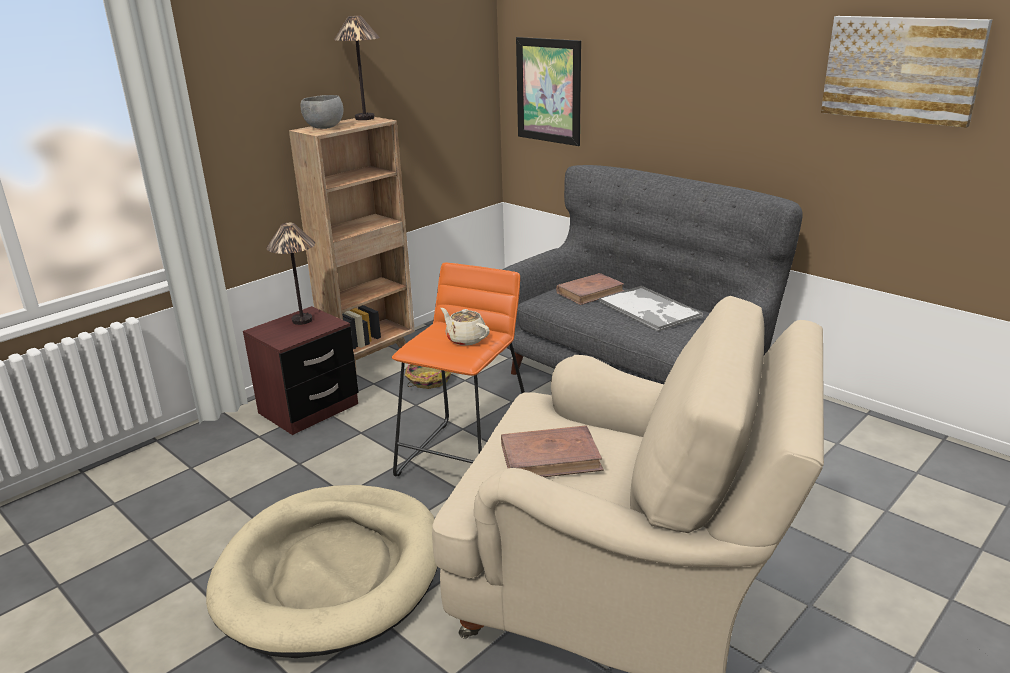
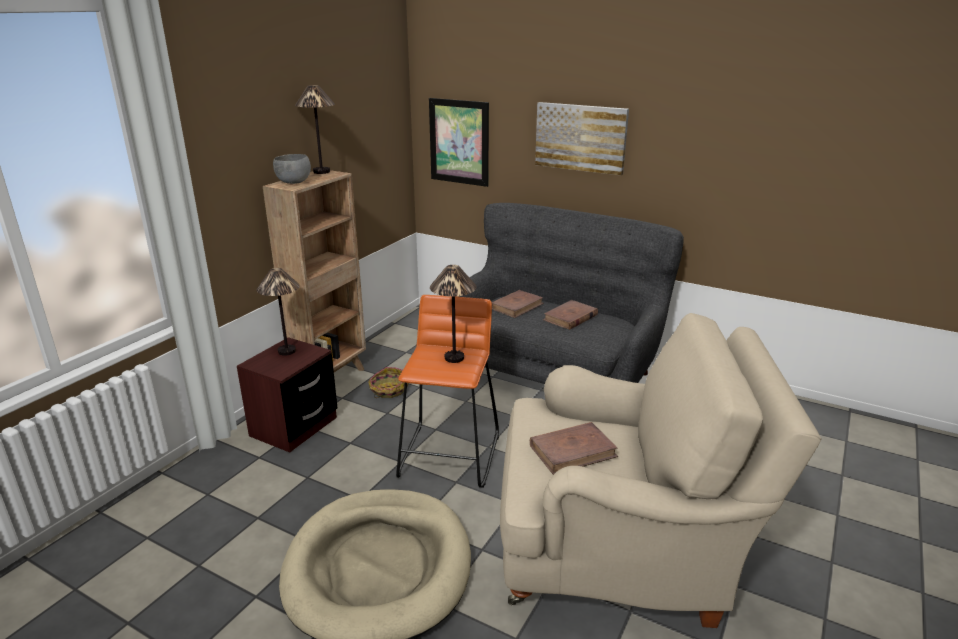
camera: 15 degrees left, 0 degrees up
beige teapot [440,308,490,346] -> table lamp [430,265,477,363]
tray [598,286,703,332] -> brown book [543,300,598,330]
picture [821,16,992,128] -> picture moved to [535,102,629,176]

